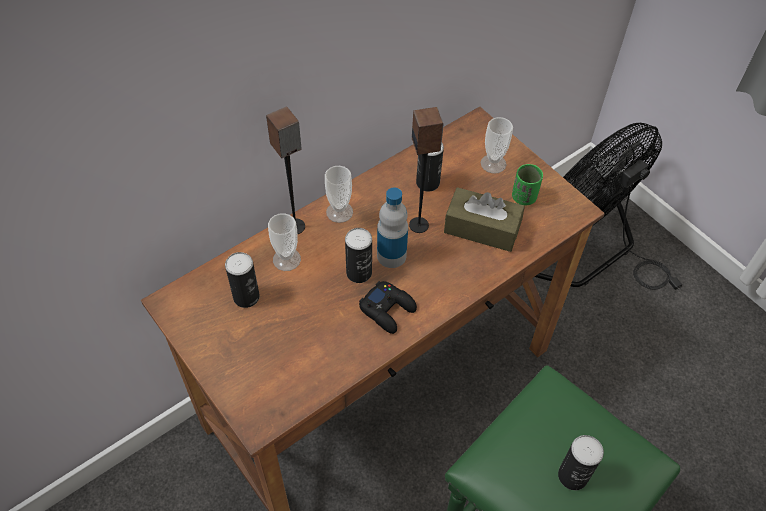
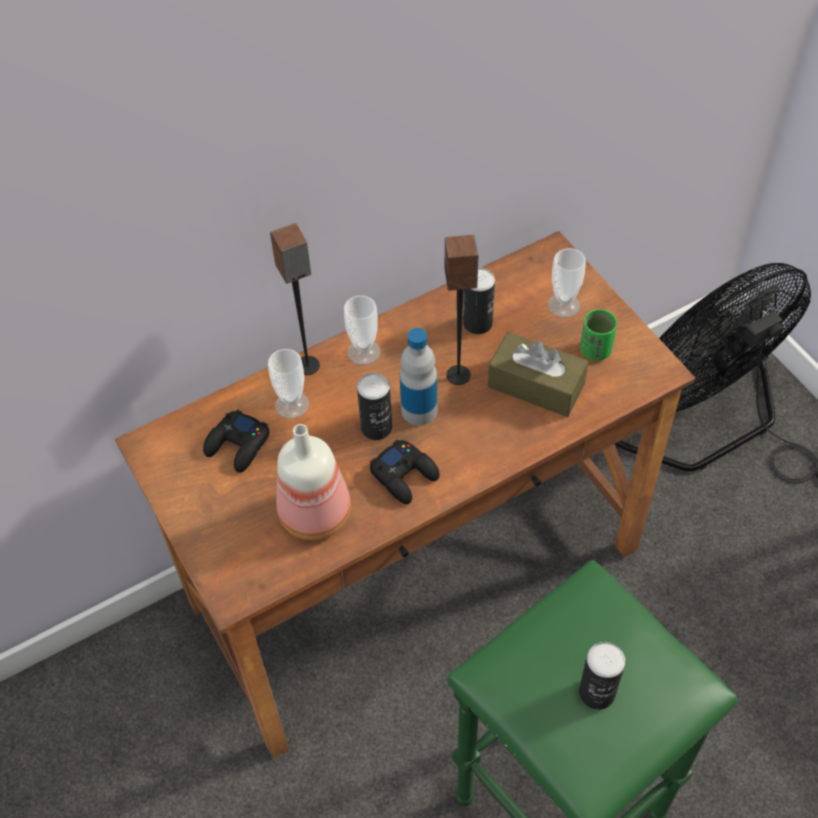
camera: 10 degrees right, 0 degrees up
can [225,252,260,308] -> black game controller [203,409,269,473]
none -> bottle [276,424,351,540]

